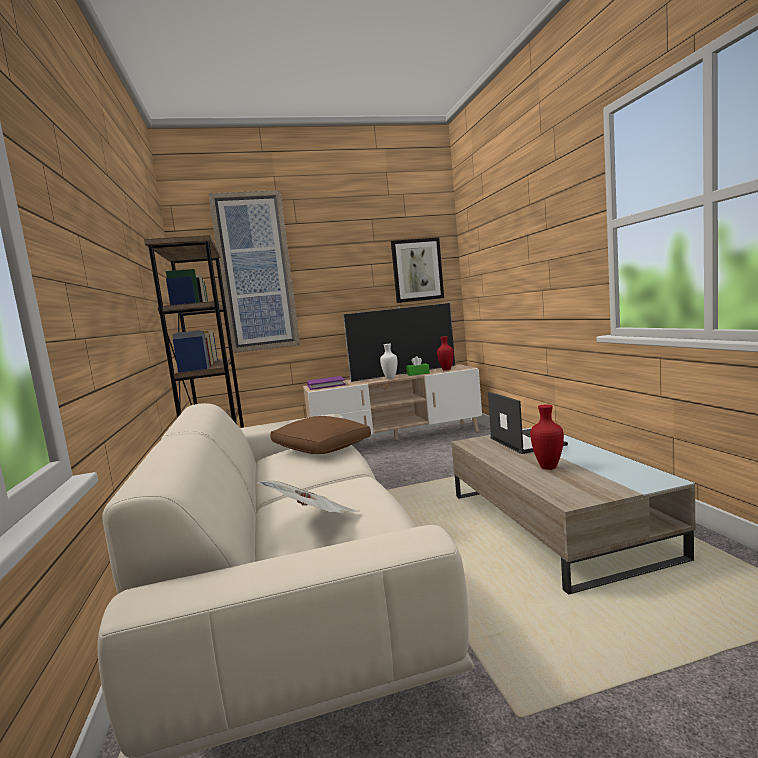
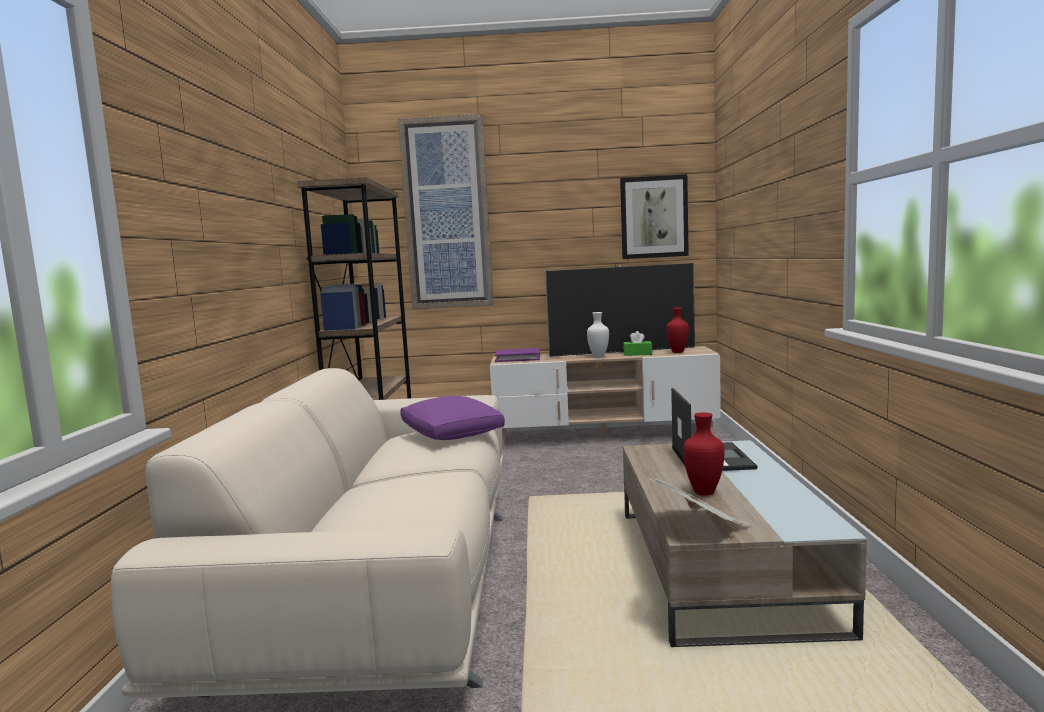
camera: 15 degrees right, 0 degrees up
newspaper [256,481,360,514] -> newspaper moved to [649,478,750,524]
brown pillow [270,416,371,454] -> purple pillow [400,396,505,440]

